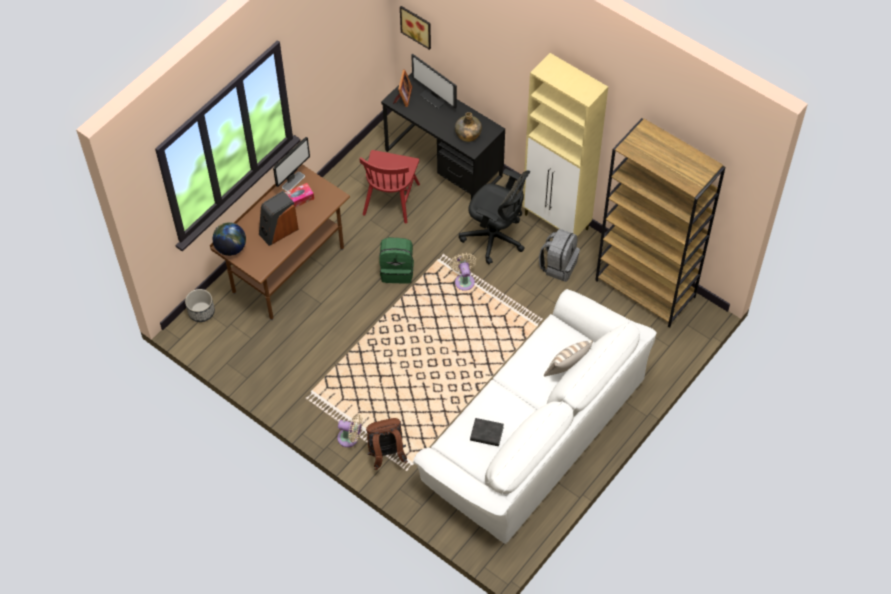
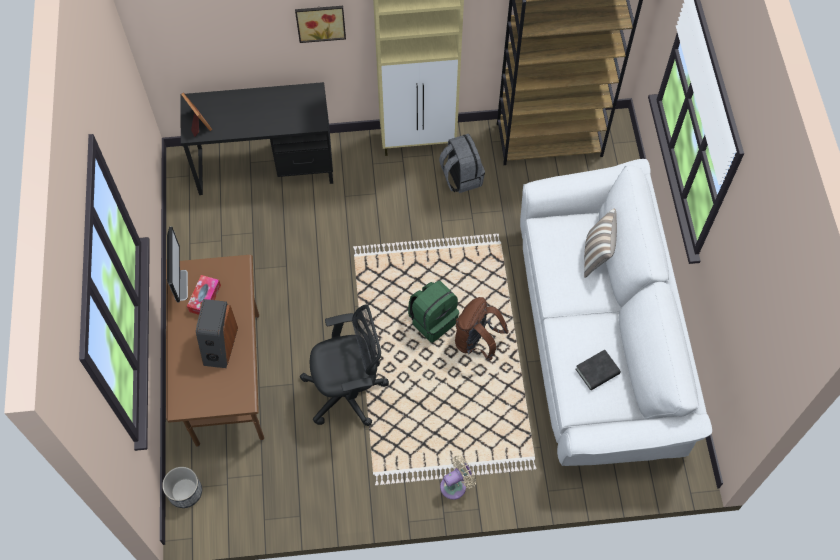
camera: 45 degrees left, 5 degrees up
globe [213,222,246,256] -> none
red chair [359,150,420,224] -> none
brown backpack [366,418,408,470] -> brown backpack moved to [455,297,508,361]
green backpack [379,237,414,284] -> green backpack moved to [408,281,459,343]
picture [400,6,431,50] -> picture moved to [295,6,346,43]
monitor [411,54,457,109] -> none
beige fan [450,253,476,291] -> none
green bottle [455,112,482,142] -> none
black office chair [459,168,530,264] -> black office chair moved to [300,304,389,426]

